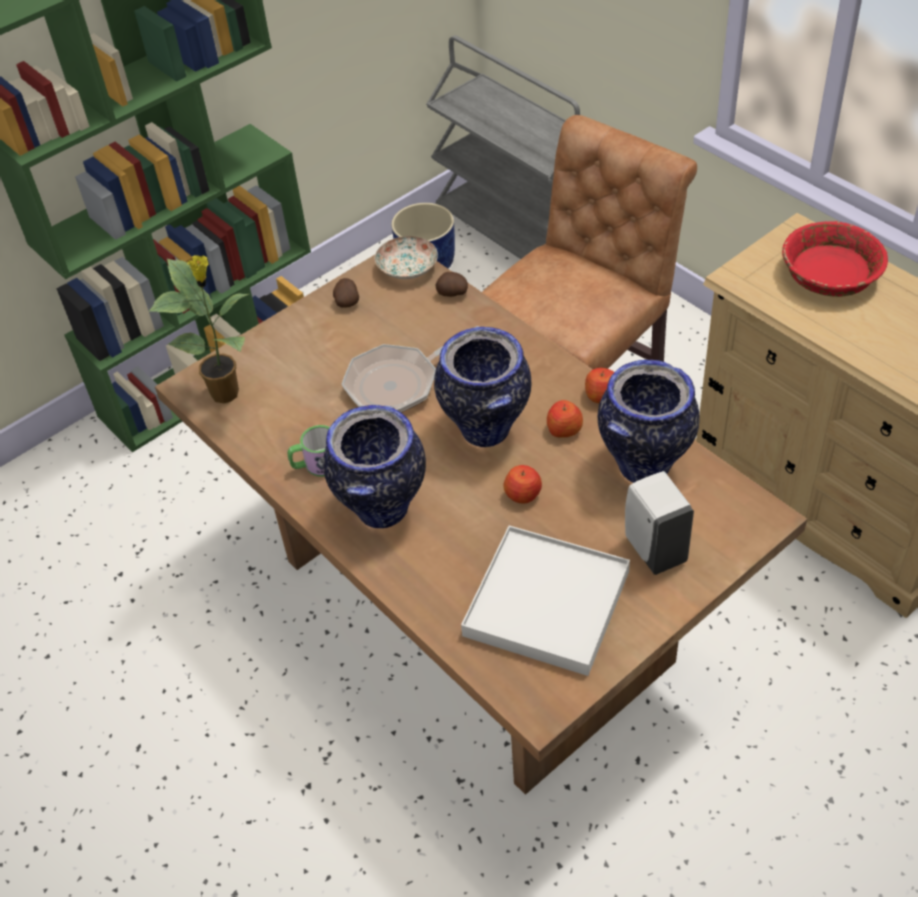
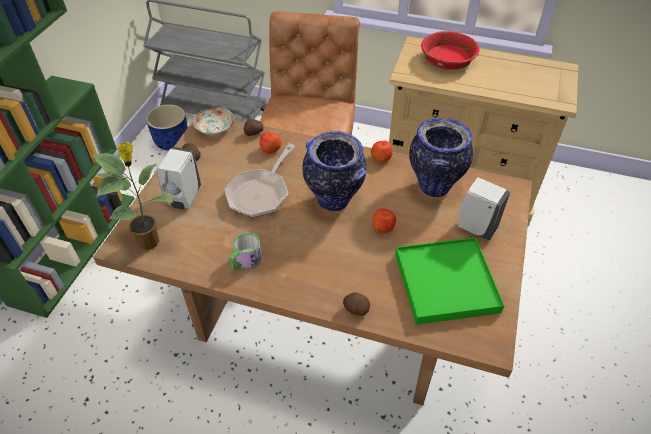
camera: 35 degrees left, 0 degrees up
vase [323,405,426,528] -> none
white tray [461,526,630,676] -> green tray [395,237,505,325]
apple [547,400,583,438] -> apple moved to [259,131,281,154]
none -> white soap dispenser [157,147,201,209]
none -> potato [343,292,370,316]

